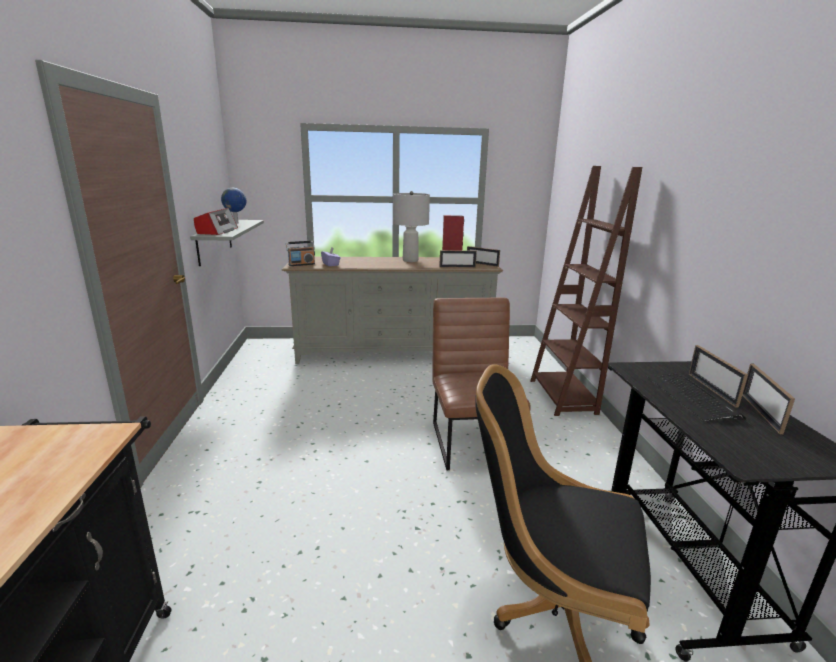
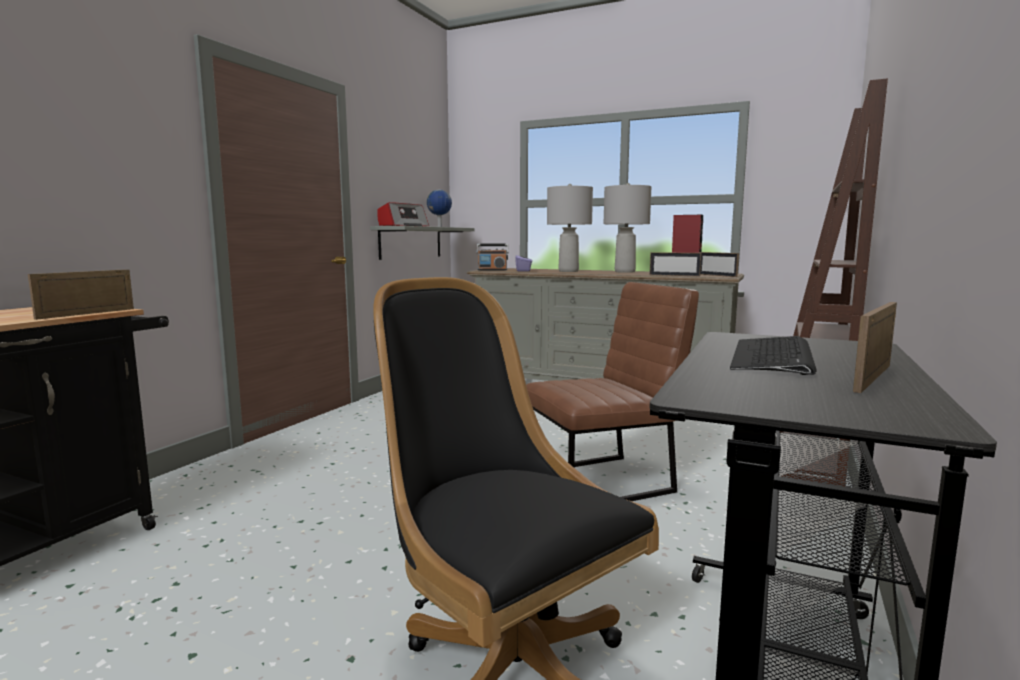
camera: 30 degrees right, 10 degrees down
brown chair [432,297,531,470] -> brown chair turned 45 degrees clockwise [526,282,699,501]
picture frame [689,345,748,408] -> picture frame moved to [28,269,134,320]
none -> grey table lamp [547,184,593,272]

